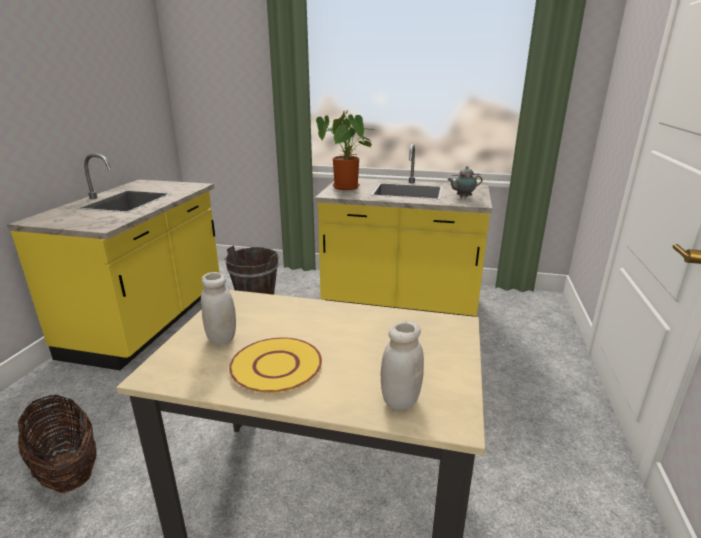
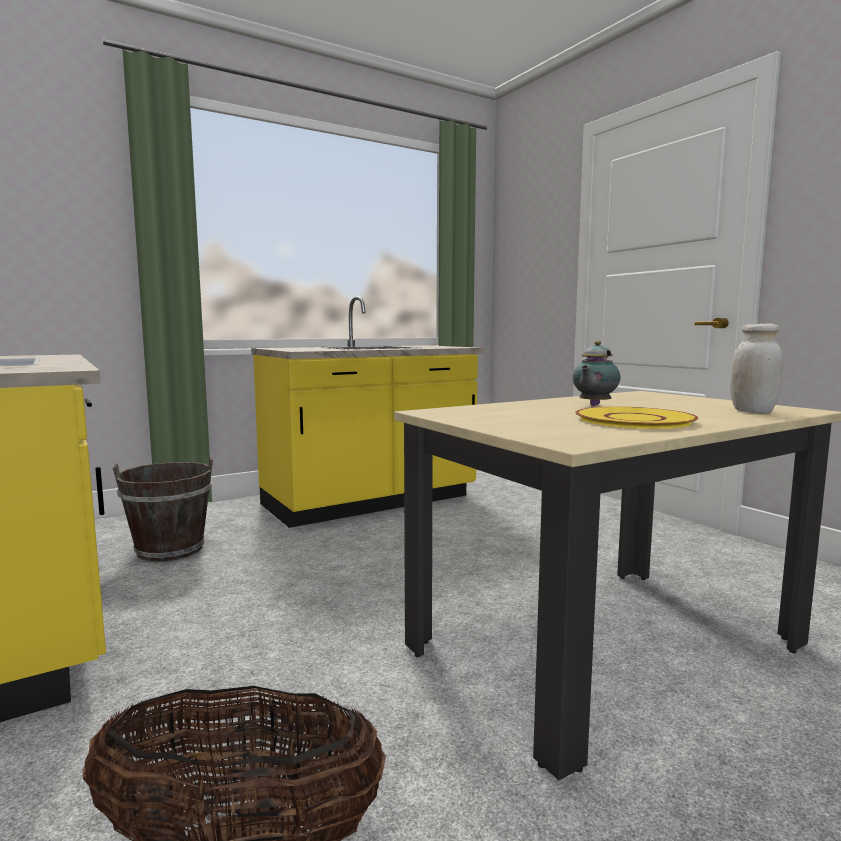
camera: 45 degrees left, 15 degrees down
white jar [201,272,236,345] -> none
potted plant [316,110,374,190] -> none
teapot [447,166,483,198] -> teapot moved to [573,341,620,406]

